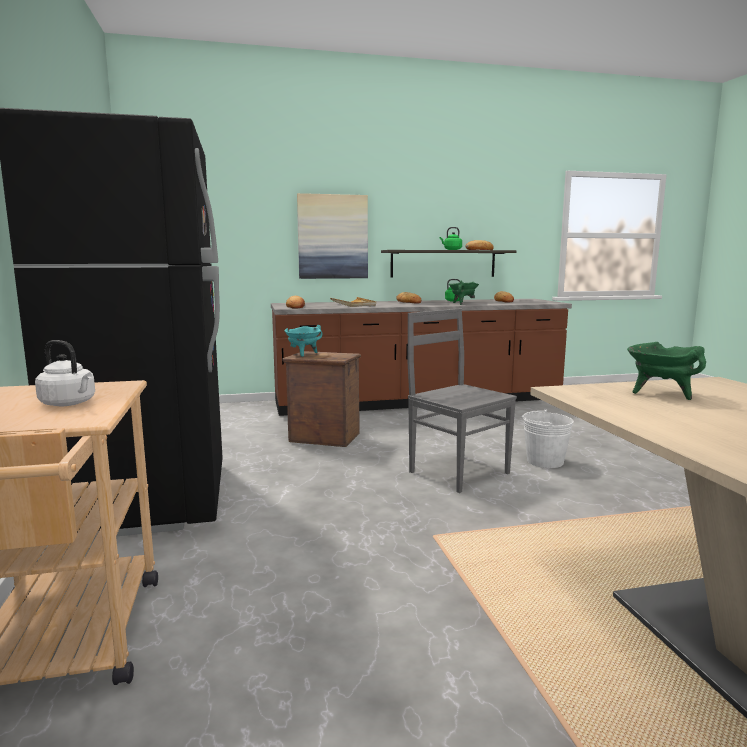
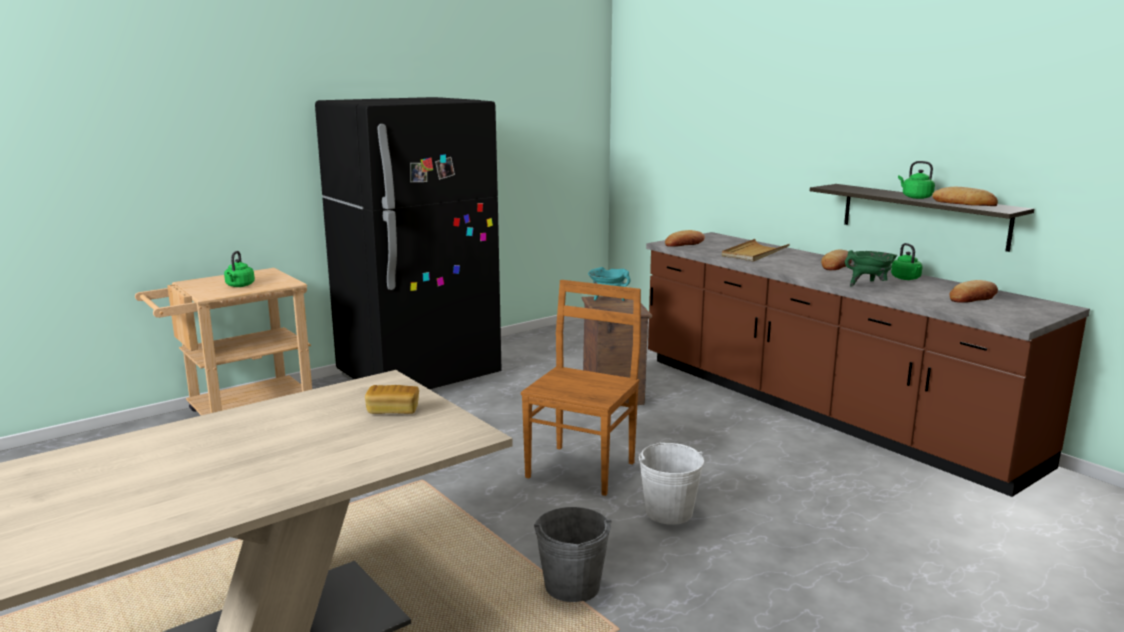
camera: 65 degrees right, 5 degrees up
white kettle [35,340,95,406] -> green kettle [224,251,255,287]
picture [297,193,368,279] -> none
grey chair [408,309,517,493] -> brown chair [521,280,641,496]
green cooking pot [627,342,706,400] -> bread [365,385,419,414]
none -> grey bucket [534,507,611,602]

